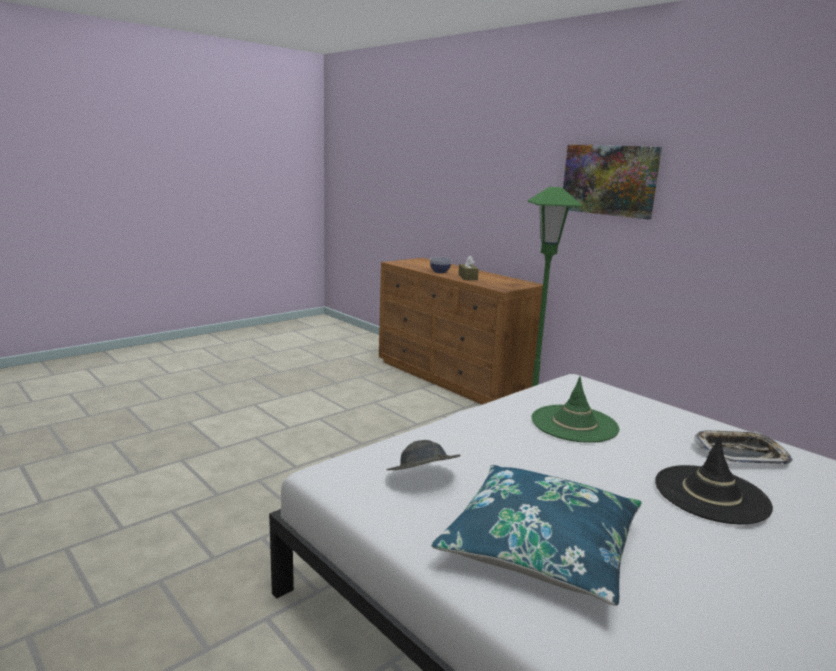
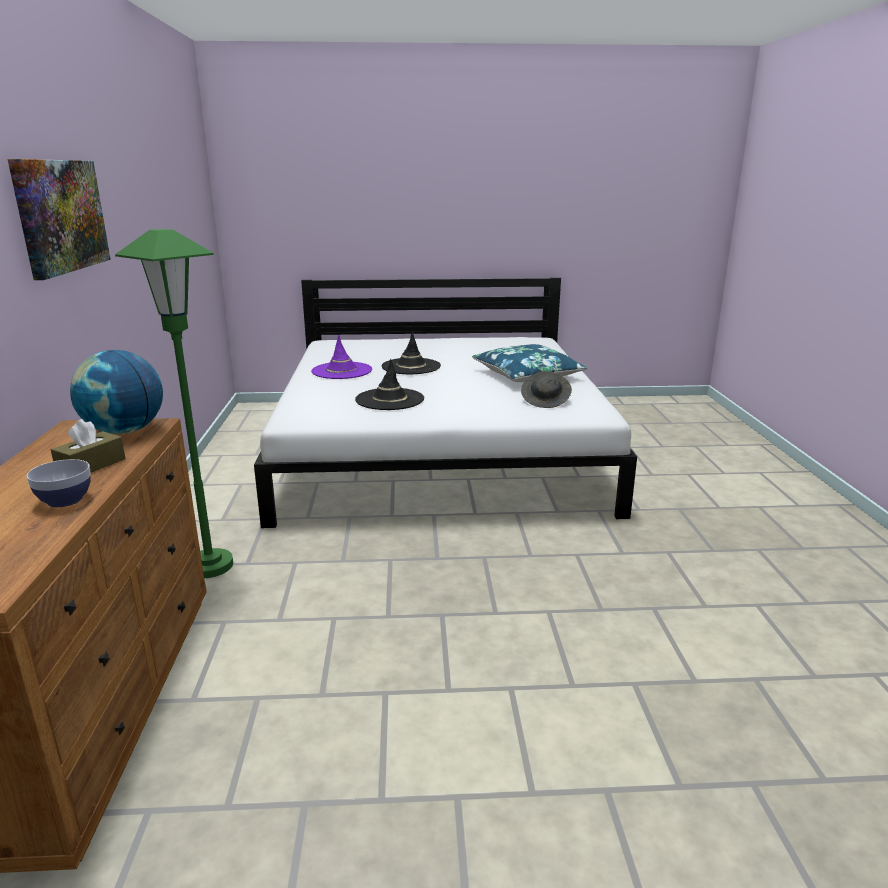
camera: 140 degrees left, 5 degrees up
green hat [531,376,619,443] -> black hat [355,359,424,410]
tray [694,431,793,464] -> purple hat [311,335,372,379]
none -> globe [70,350,163,434]

